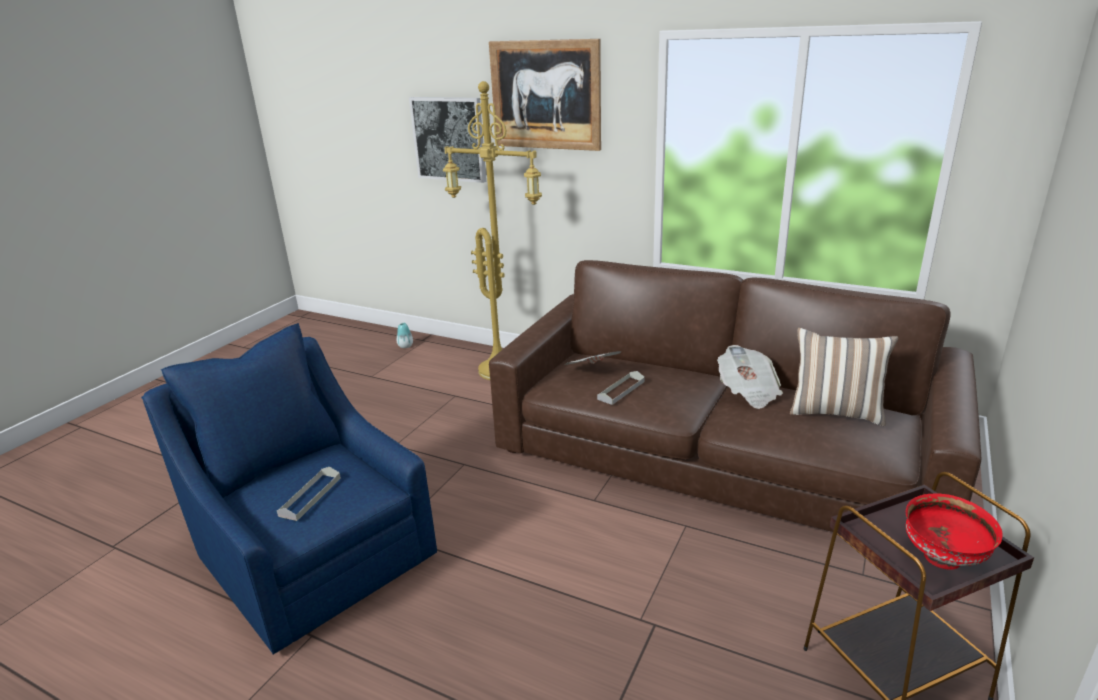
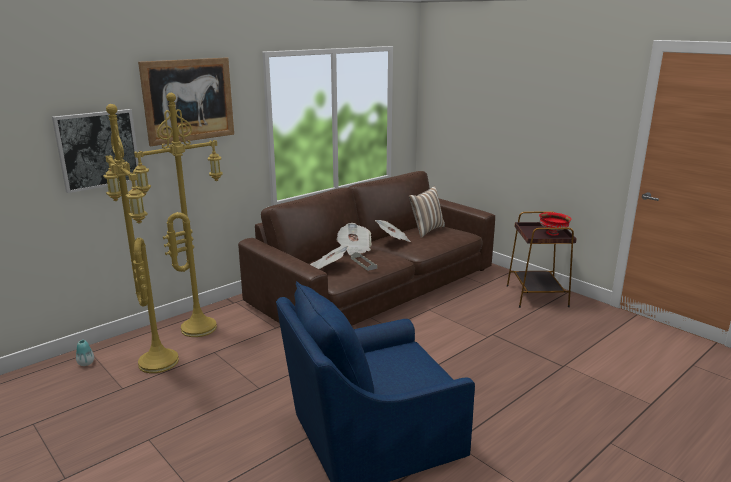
camera: 70 degrees left, 5 degrees down
grey tray [277,467,341,521] -> none
none -> yellow floor lamp [103,104,179,373]
none -> newspaper [336,223,372,256]

